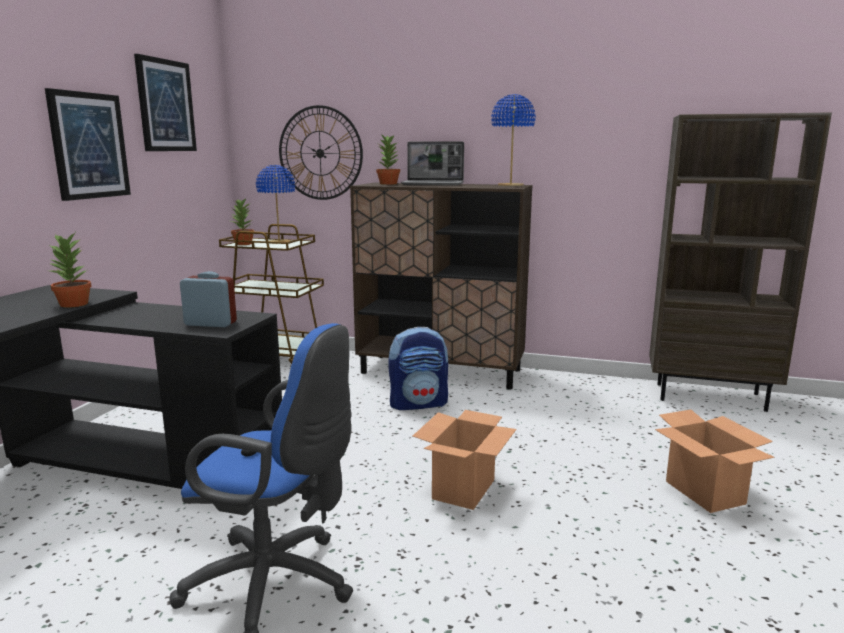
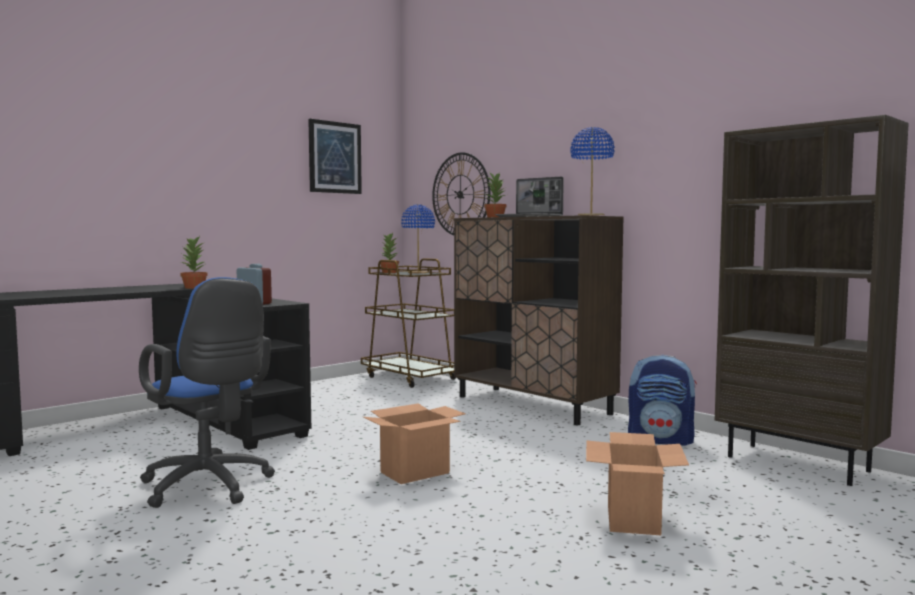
camera: 30 degrees right, 10 degrees down
picture [45,88,131,201] -> none
backpack [388,327,448,410] -> backpack moved to [628,355,697,446]

